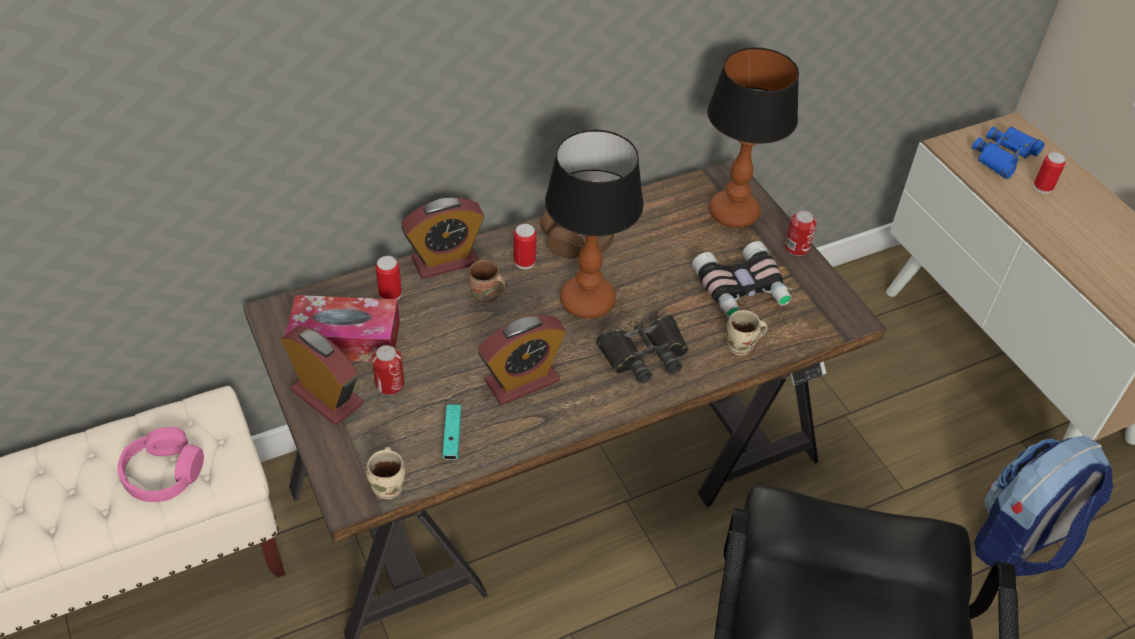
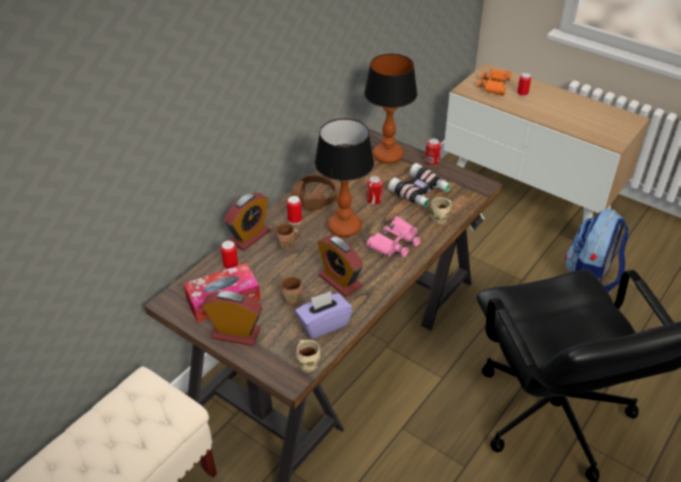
camera: 25 degrees left, 5 degrees down
pink headphones [117,427,204,502] -> none
can [372,345,404,395] -> can moved to [366,176,383,205]
turquoise game controller [443,404,461,460] -> purple tissue box [295,291,353,339]
alarm clock [478,315,566,405] -> alarm clock turned 105 degrees clockwise [317,235,363,297]
black binoculars [596,315,689,384] -> pink binoculars [367,216,421,257]
blue binoculars [972,126,1045,179] -> orange binoculars [478,69,511,96]
none -> brown mug [280,276,303,306]

